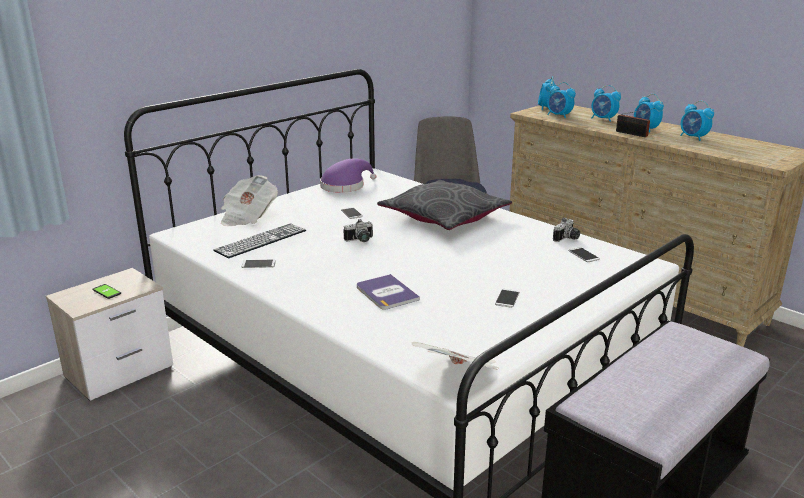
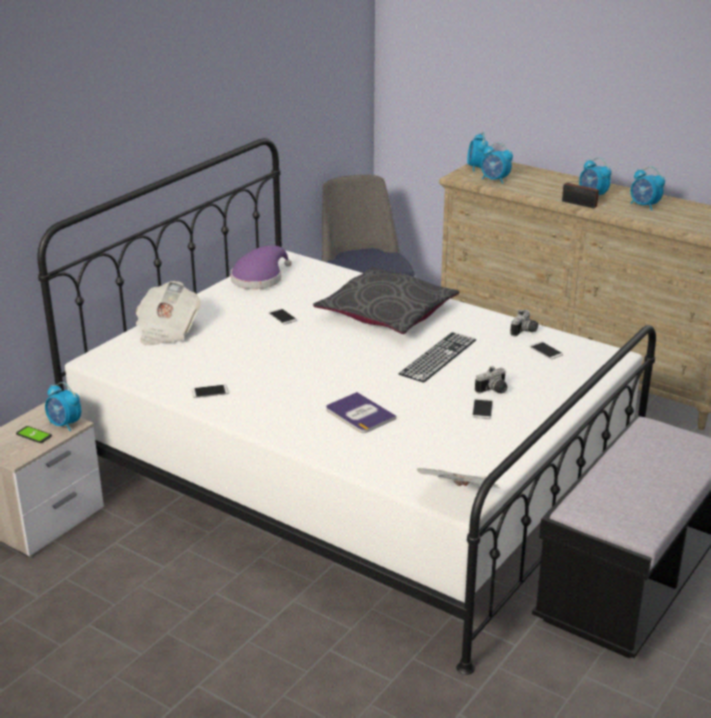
camera: 10 degrees left, 5 degrees up
keyboard [213,223,306,258] -> keyboard moved to [399,332,476,383]
camera [343,219,373,242] -> camera moved to [475,366,508,394]
alarm clock [591,85,621,122] -> alarm clock moved to [45,382,81,431]

